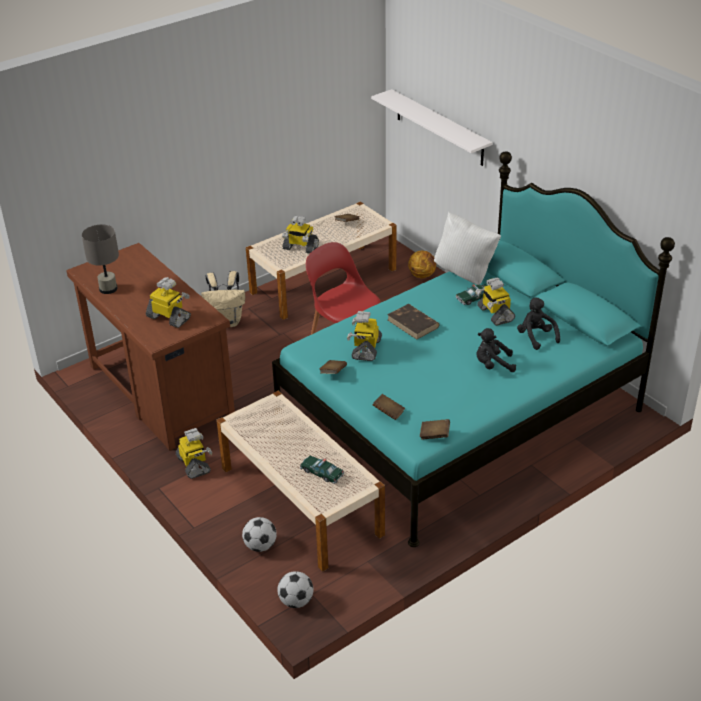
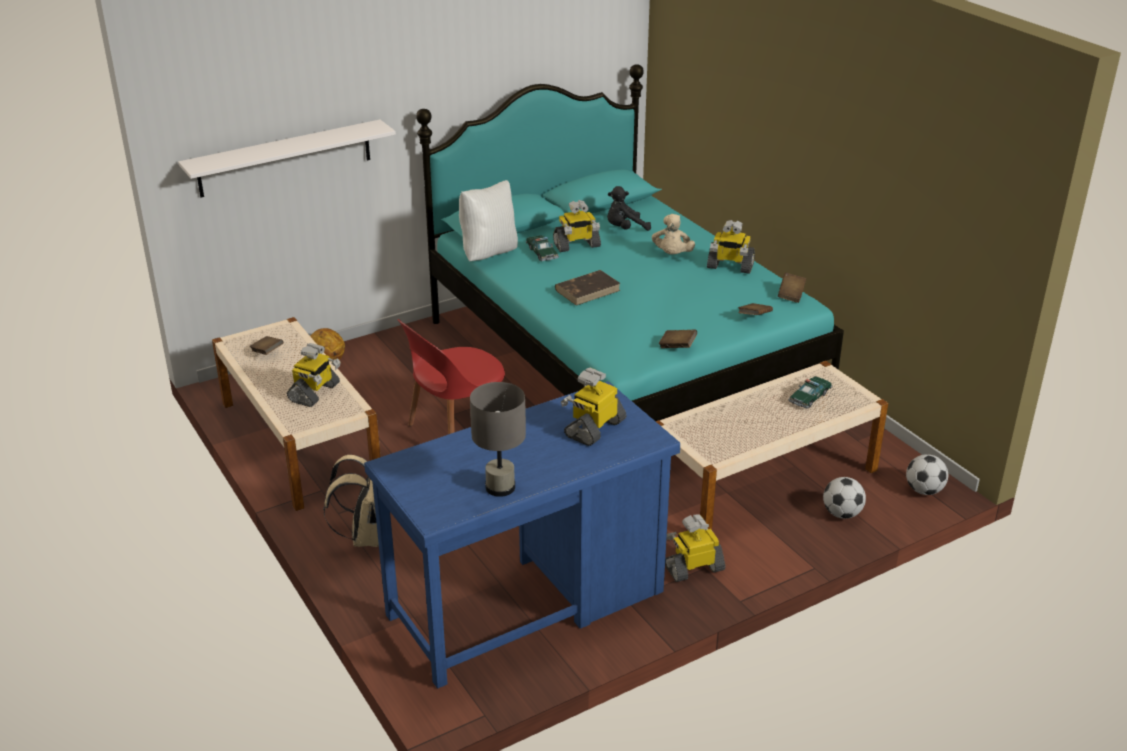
camera: 85 degrees left, 5 degrees down
brown desk [67,243,235,451] -> blue desk [364,381,680,688]
toy robot [347,311,382,361] -> toy robot moved to [707,220,755,274]
black plush toy [476,328,516,372] -> beige plush toy [652,214,695,254]

